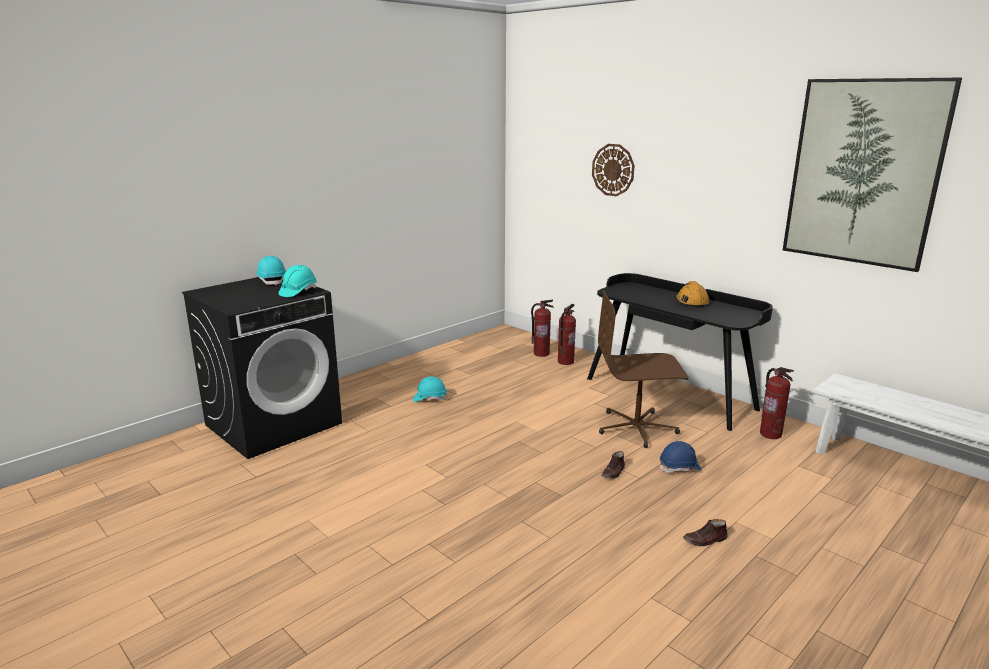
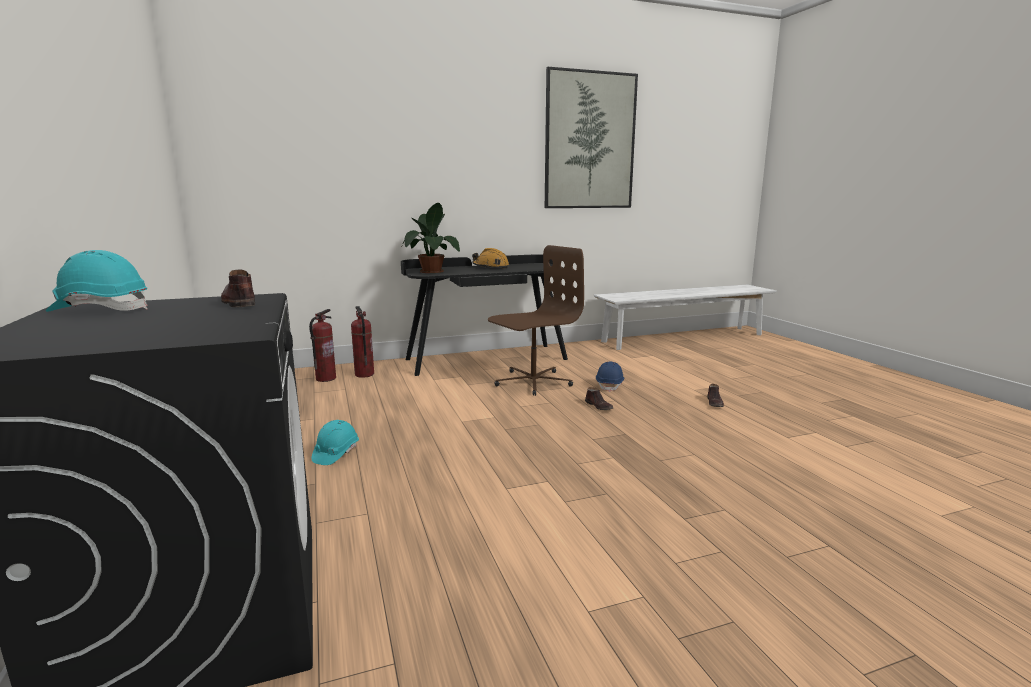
camera: 65 degrees left, 5 degrees down
turquoise hard hat [279,265,317,297] -> brown shoe [221,269,255,307]
wall clock [592,144,635,196] -> none
brown office chair [598,290,689,448] -> brown office chair turned 150 degrees counterclockwise [488,245,584,396]
fire extinguisher [760,367,794,439] -> none
none -> potted plant [401,203,460,273]

